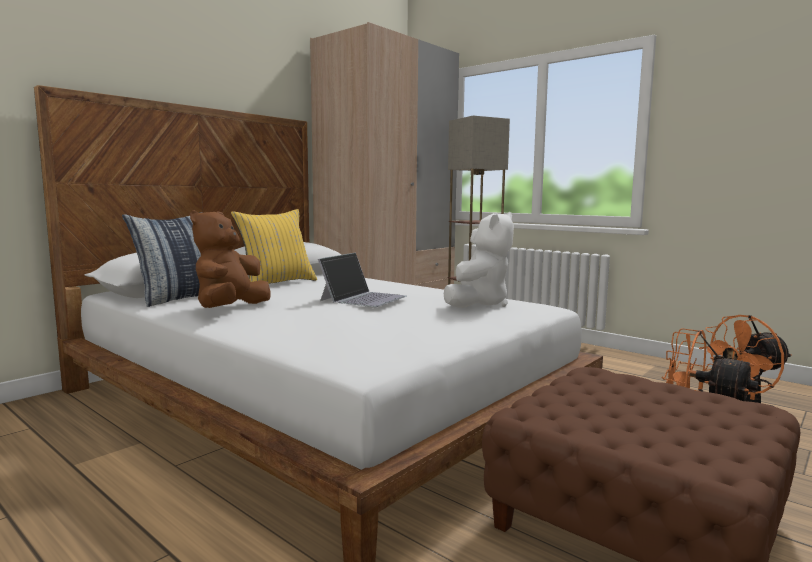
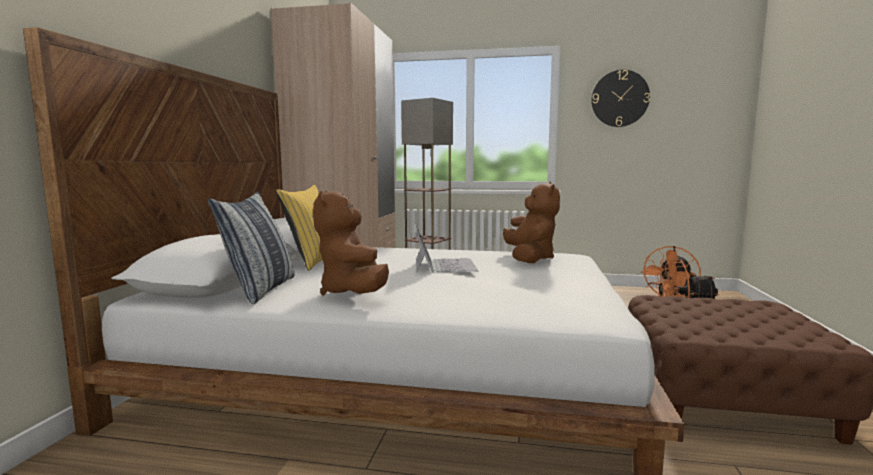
camera: 30 degrees left, 0 degrees up
white plush toy [443,212,514,308] -> brown plush toy [503,181,560,263]
none -> wall clock [591,70,650,127]

